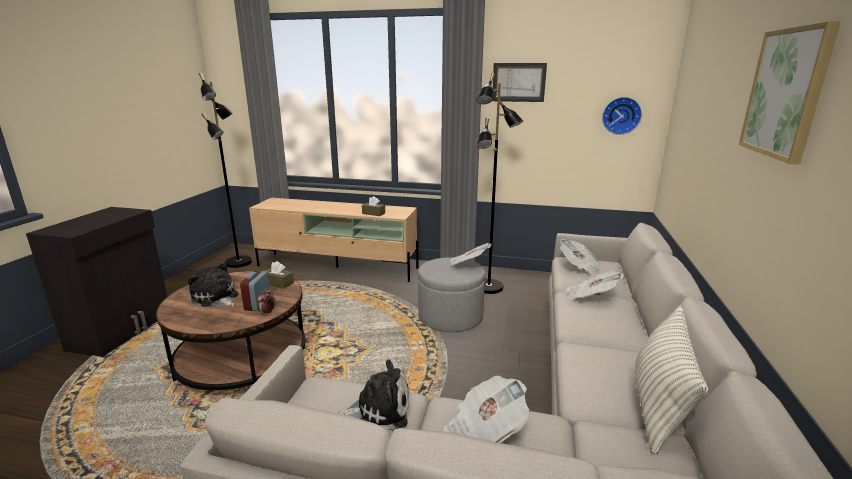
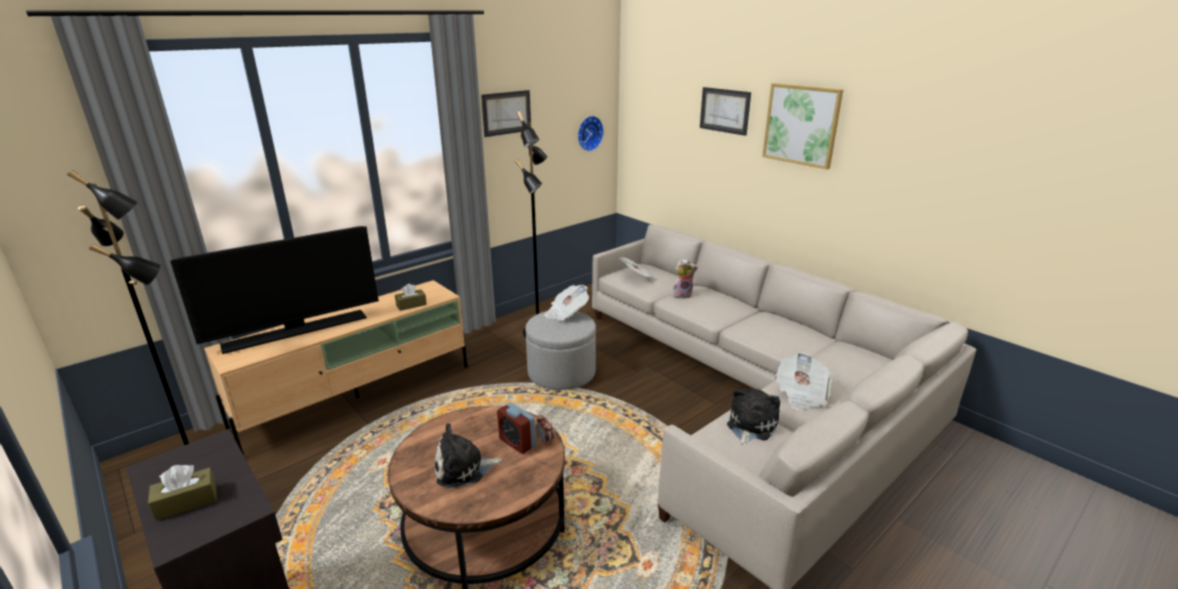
camera: 55 degrees left, 5 degrees up
brown tissue box [264,261,294,289] -> brown tissue box moved to [148,465,217,521]
newspaper [566,271,624,300] -> plush toy [672,259,698,299]
pillow [635,305,709,455] -> none
none -> television [170,226,379,354]
none -> picture [700,87,751,136]

